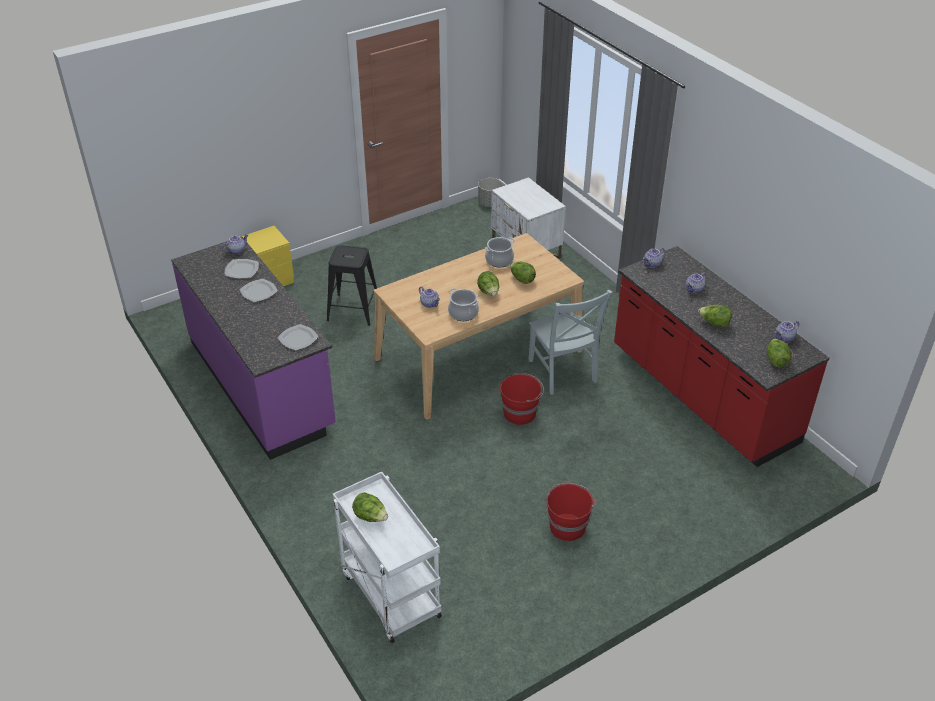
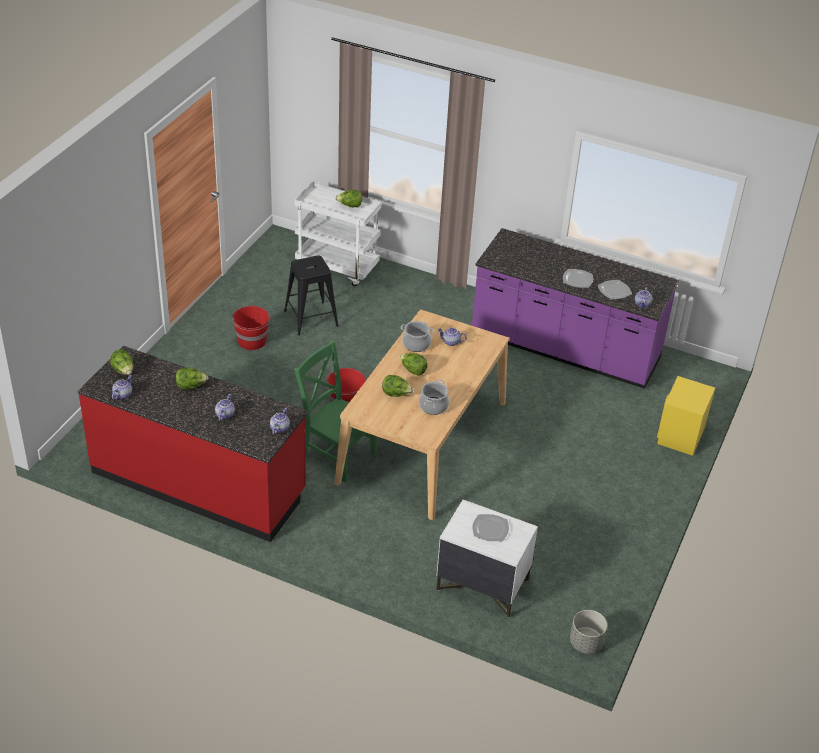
camera: 145 degrees right, 0 degrees up
plate [277,324,318,351] -> plate moved to [473,514,509,541]
black stool [327,245,377,326] -> black stool moved to [284,256,338,336]
grey chair [528,290,613,395] -> green chair [294,340,377,483]

